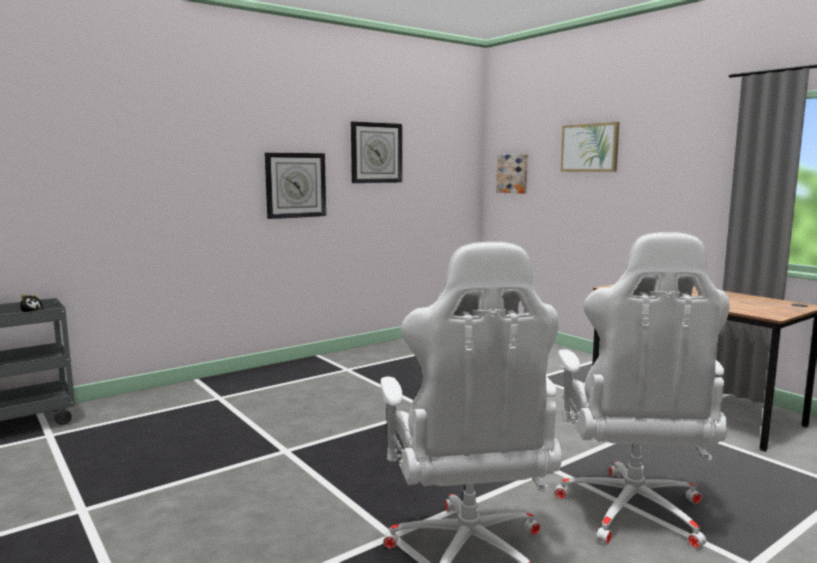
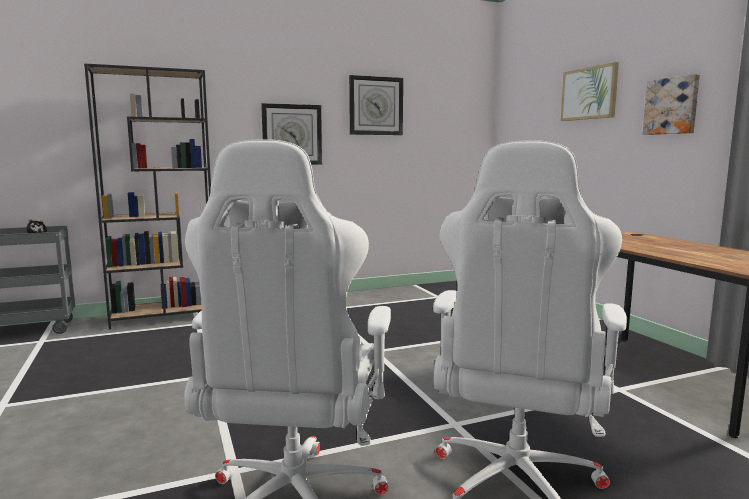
camera: 15 degrees right, 0 degrees up
picture [496,154,528,194] -> picture moved to [643,74,700,135]
none -> bookcase [84,64,211,330]

